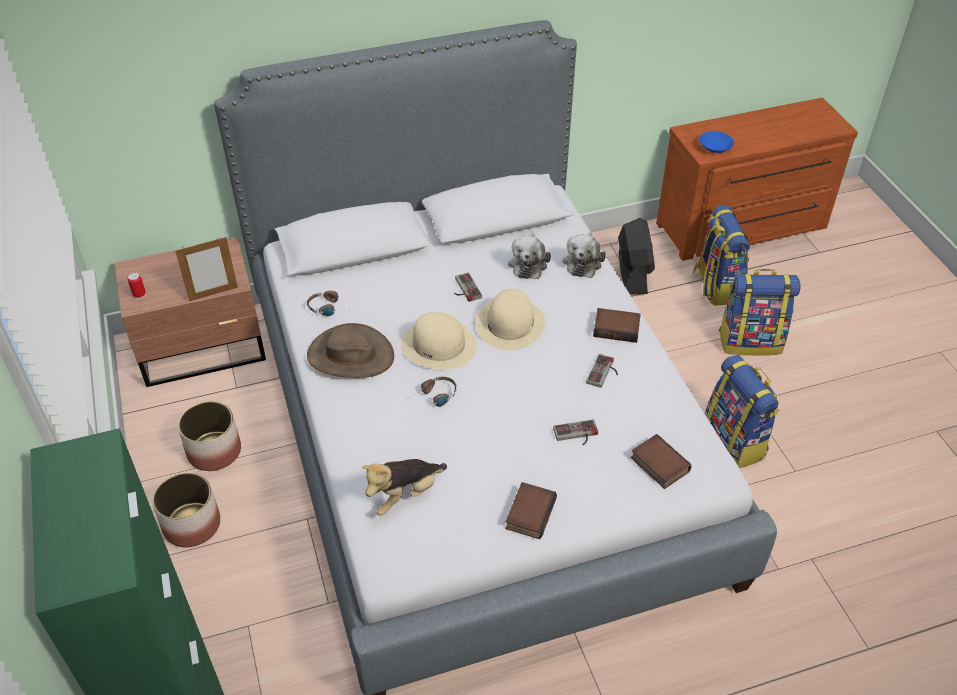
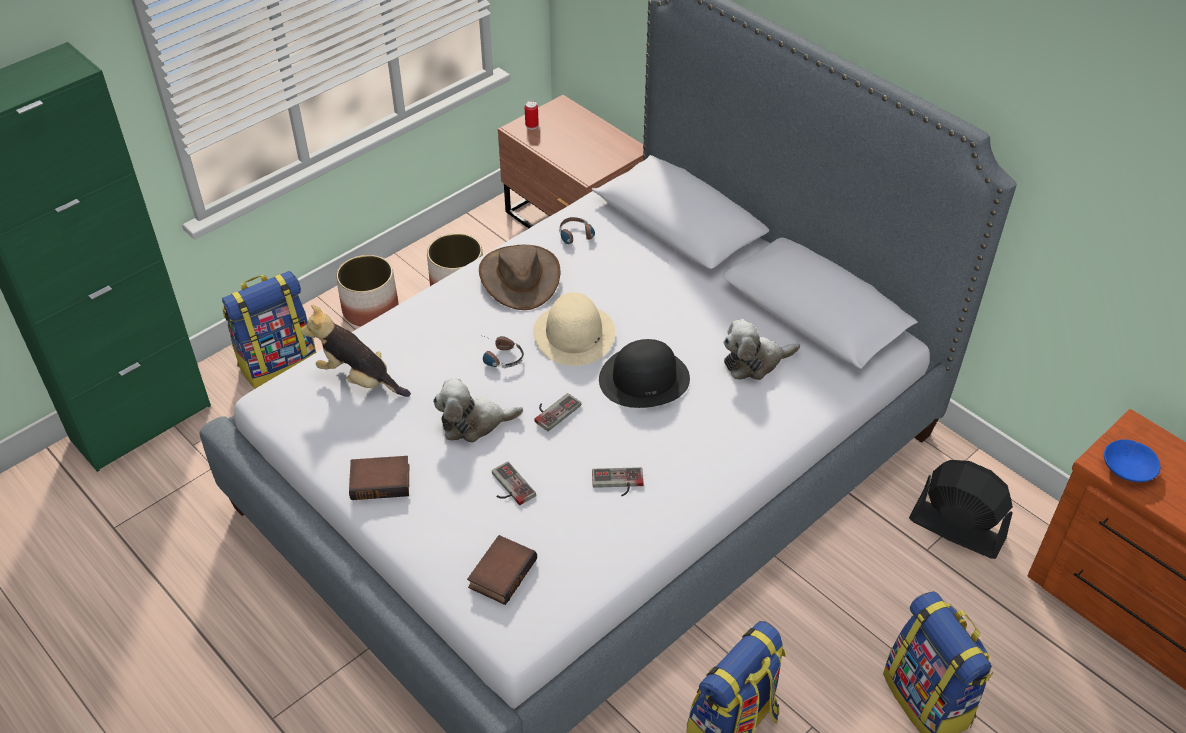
camera: 65 degrees right, 0 degrees up
picture frame [175,237,238,301] -> none
game controller [454,272,482,302] -> game controller moved to [534,393,581,432]
beige hat [476,289,545,351] -> black hat [599,339,690,408]
plush toy [563,232,606,278] -> plush toy moved to [433,378,523,443]
book [593,308,641,343] -> none
black fan [618,218,655,294] -> black fan turned 120 degrees counterclockwise [909,460,1013,559]
backpack [693,205,750,306] -> backpack moved to [222,271,316,389]

